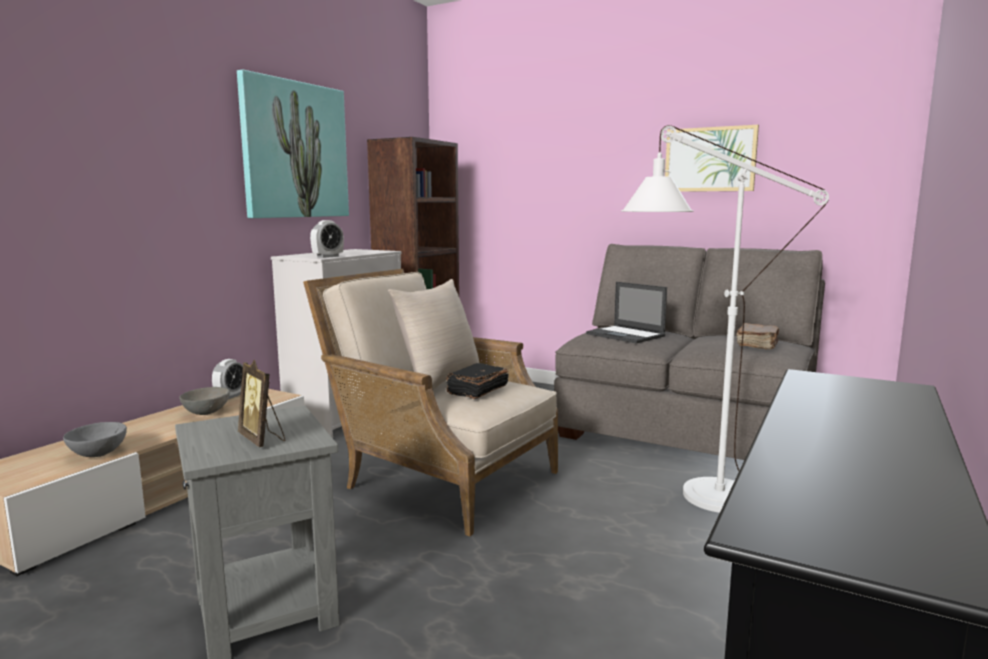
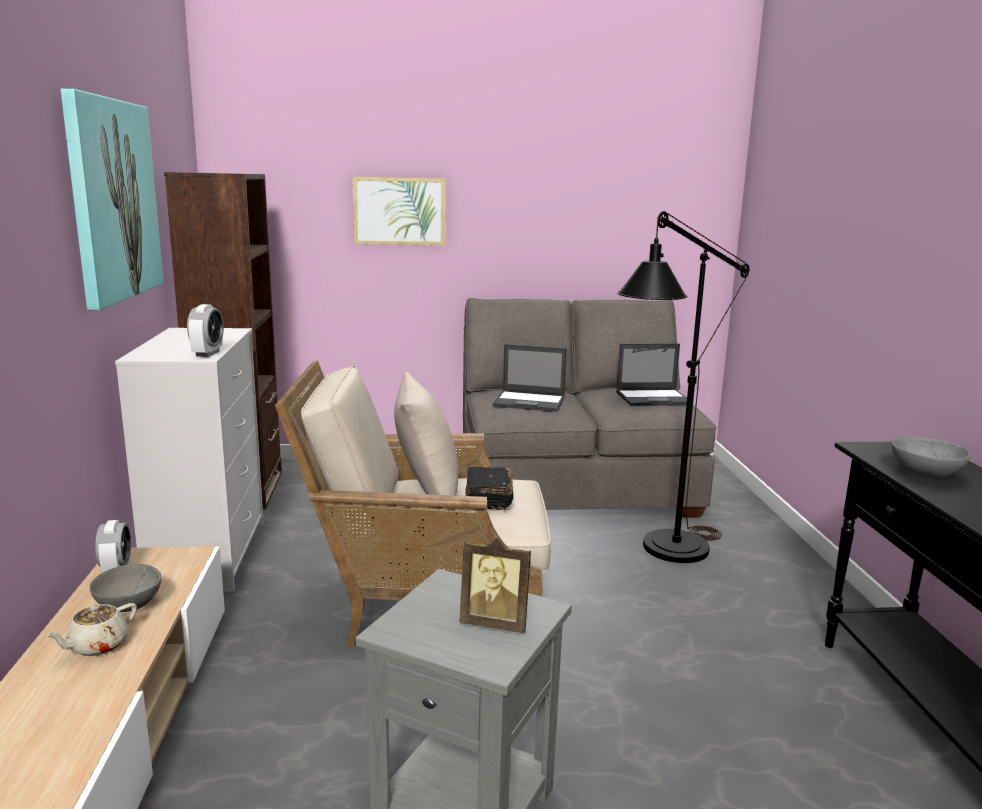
camera: 35 degrees left, 5 degrees up
grey bowl [63,422,127,457] -> grey bowl moved to [891,437,971,478]
white floor lamp [621,125,829,513] -> black floor lamp [617,211,749,563]
picture [665,125,759,192] -> picture moved to [352,177,445,246]
brown book [737,323,779,349] -> laptop [616,344,687,406]
none -> beige teapot [45,603,137,656]

